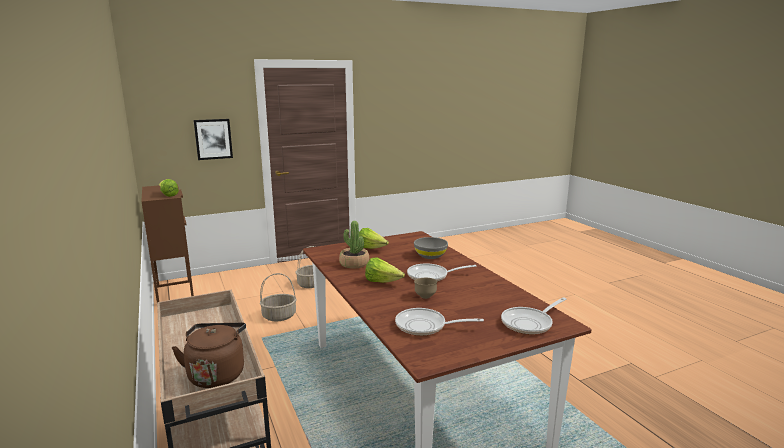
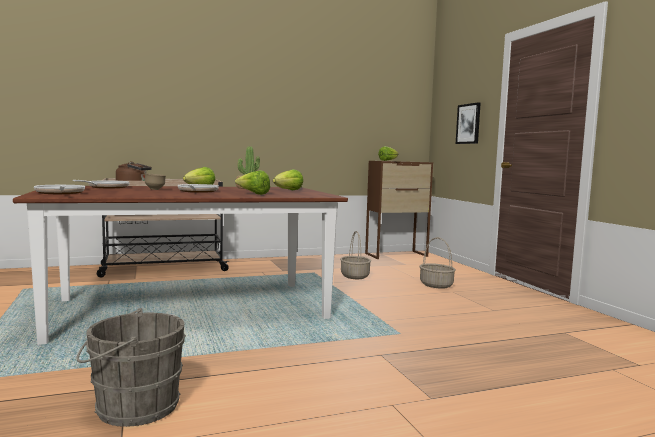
camera: 95 degrees right, 10 degrees down
grey bowl [414,237,448,259] -> lettuce [235,170,270,195]
none -> grey bucket [76,308,186,427]

